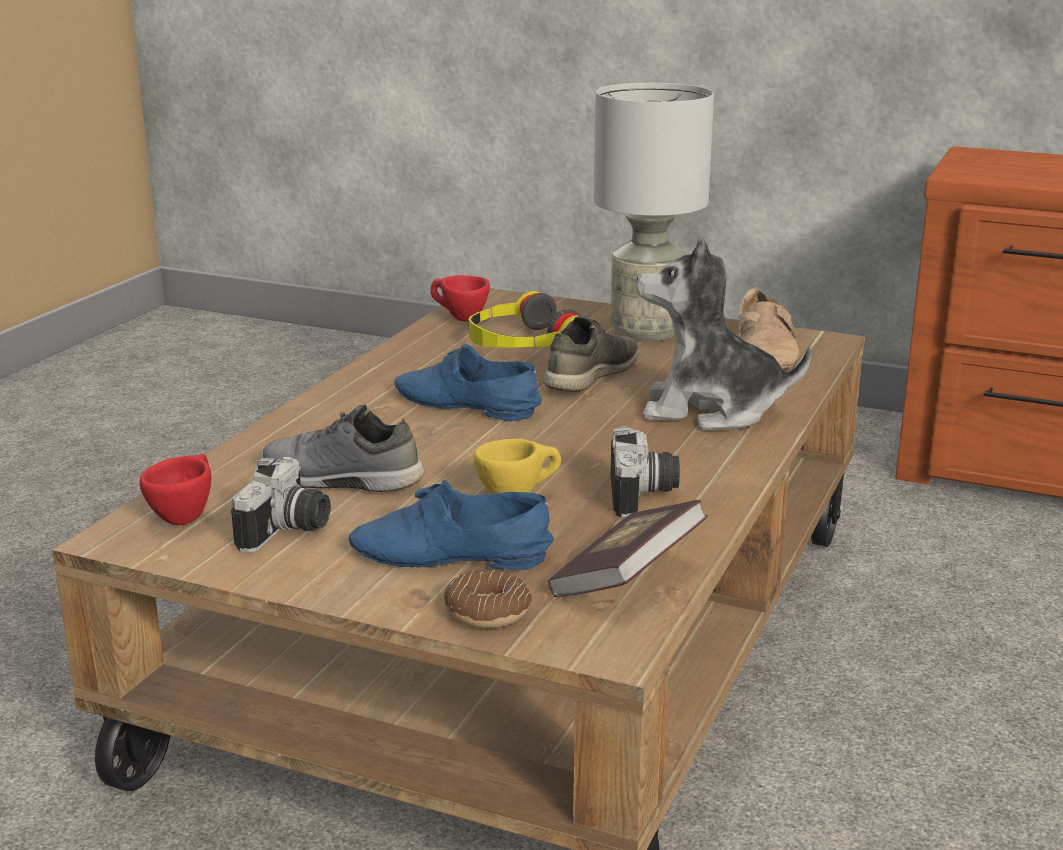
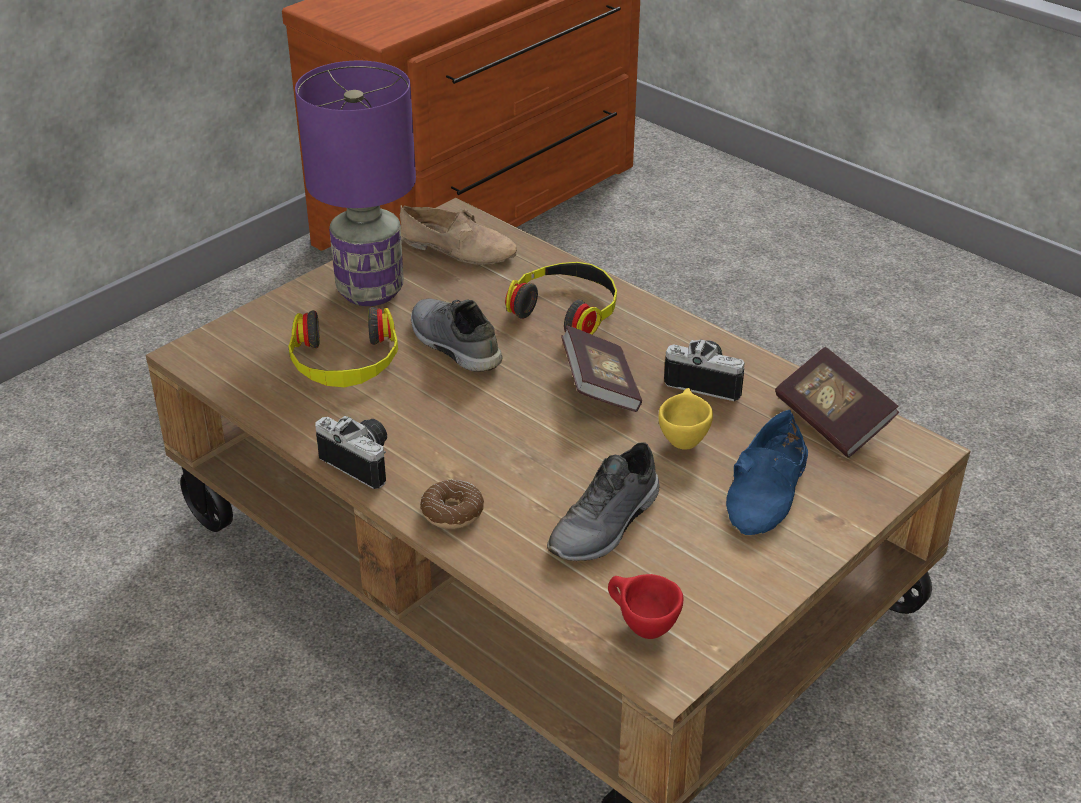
camera: 70 degrees left, 15 degrees up
camera [231,457,331,553] -> camera moved to [315,416,387,489]
blue shoe [394,344,542,421] -> none
red cup [430,275,490,321] -> none
donut [444,570,532,628] -> donut moved to [420,479,484,529]
grey table lamp [594,83,714,342] -> purple table lamp [295,61,416,306]
plush toy [637,235,812,430] -> headphones [505,262,617,335]
none -> book [561,325,642,412]

